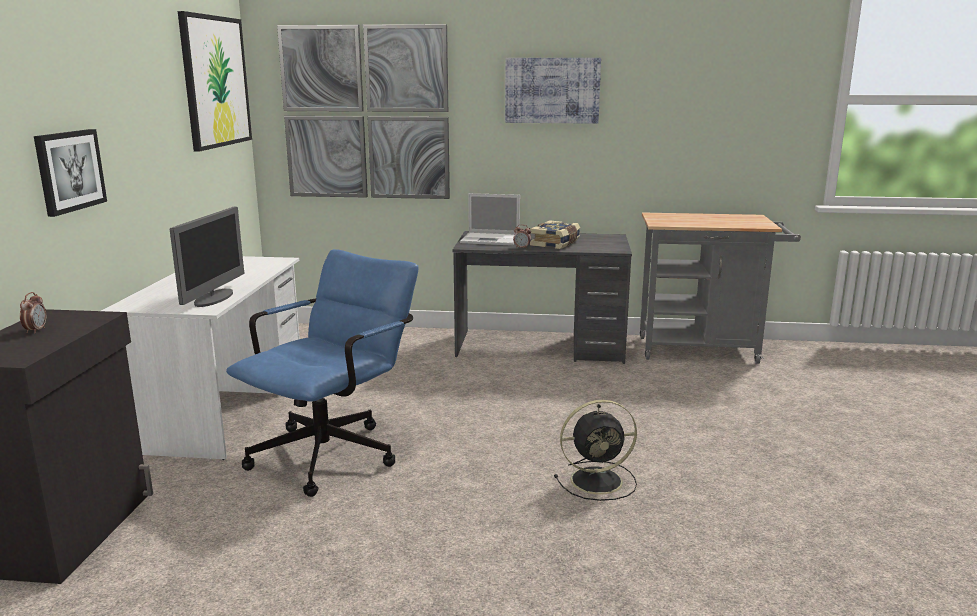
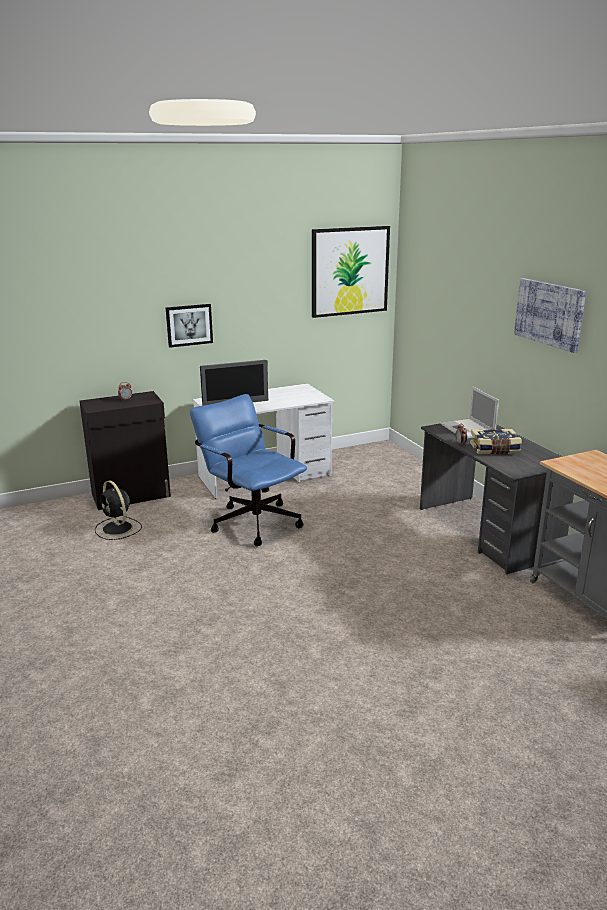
camera: 60 degrees right, 5 degrees up
blue office chair [226,249,419,497] -> blue office chair turned 135 degrees counterclockwise [189,394,307,546]
picture [277,24,450,199] -> none
black fan [554,400,637,501] -> black fan moved to [95,480,142,540]

